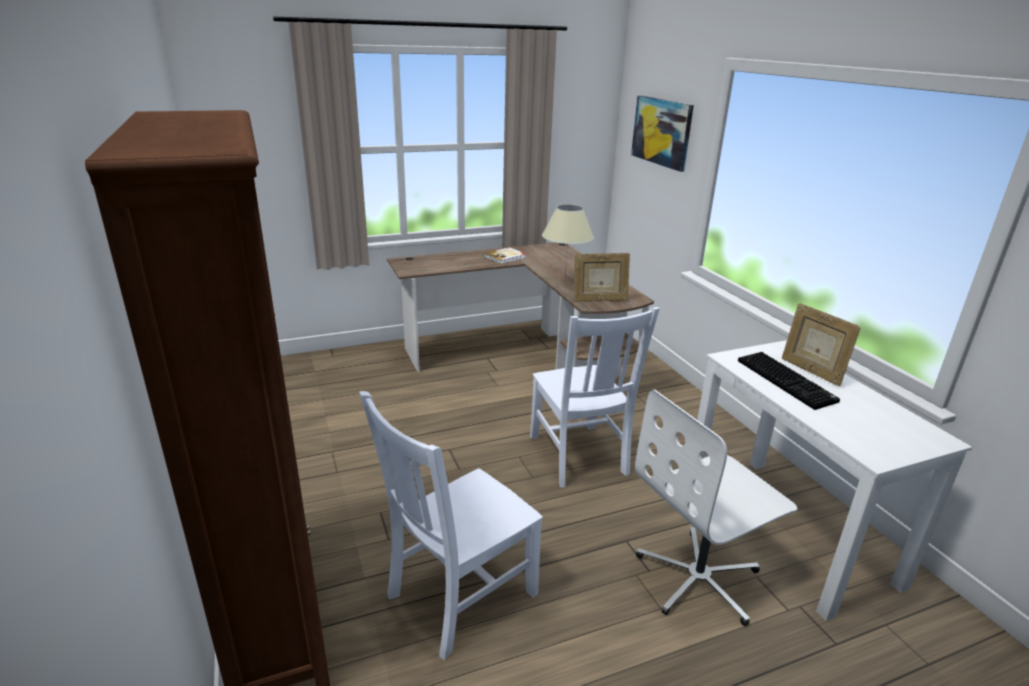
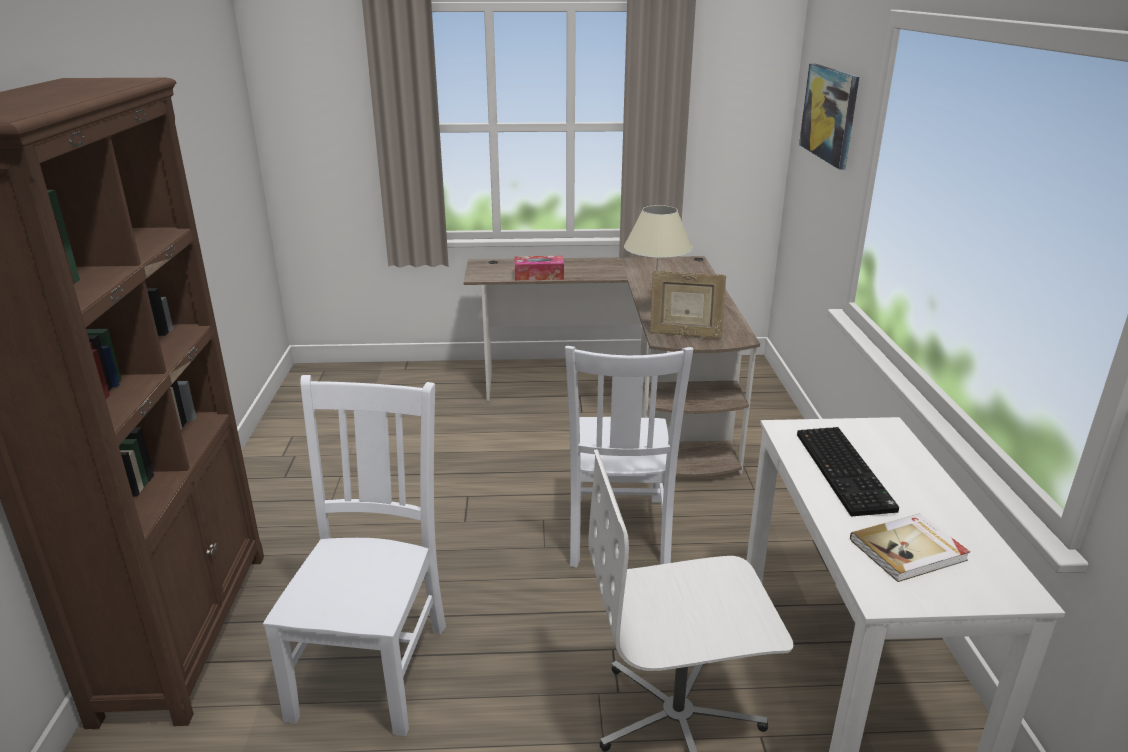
camera: 20 degrees right, 0 degrees up
white chair [359,391,543,660] -> white chair turned 120 degrees clockwise [263,375,446,736]
book [483,247,526,264] -> book moved to [850,514,970,582]
picture frame [782,303,861,386] -> none
none -> tissue box [515,256,564,281]

